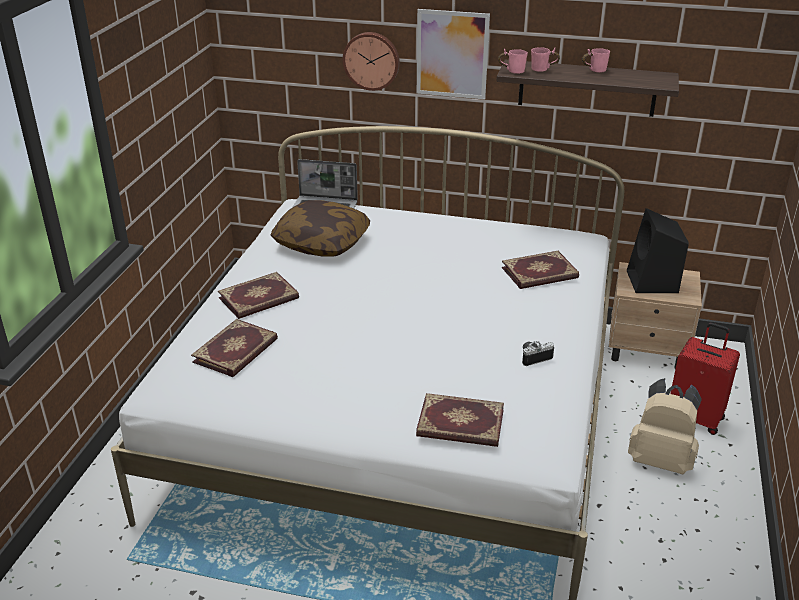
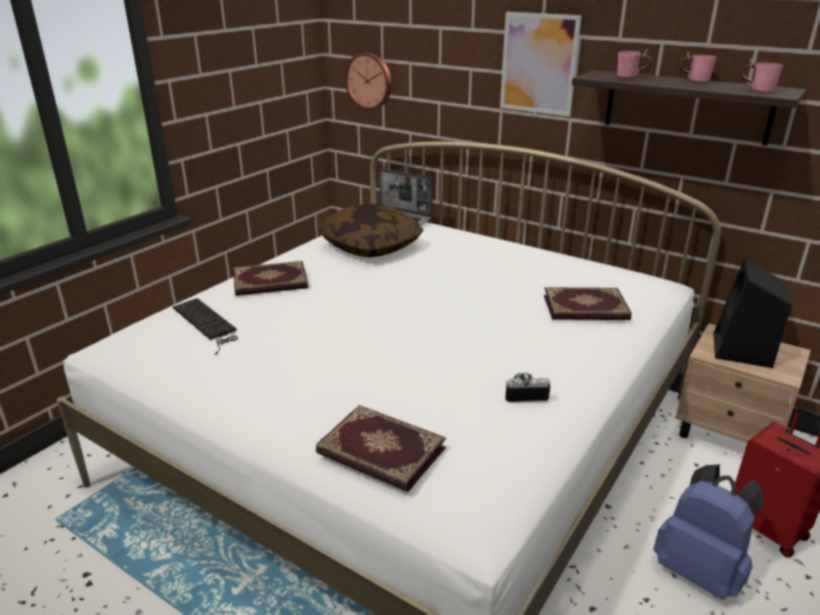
camera: 20 degrees right, 5 degrees down
book [191,319,278,377] -> keyboard [173,298,238,355]
wall clock [343,32,400,91] -> wall clock moved to [345,52,392,110]
pink mug [498,48,528,74] -> pink mug moved to [740,59,783,93]
beige backpack [628,378,702,474] -> blue backpack [653,465,765,600]

